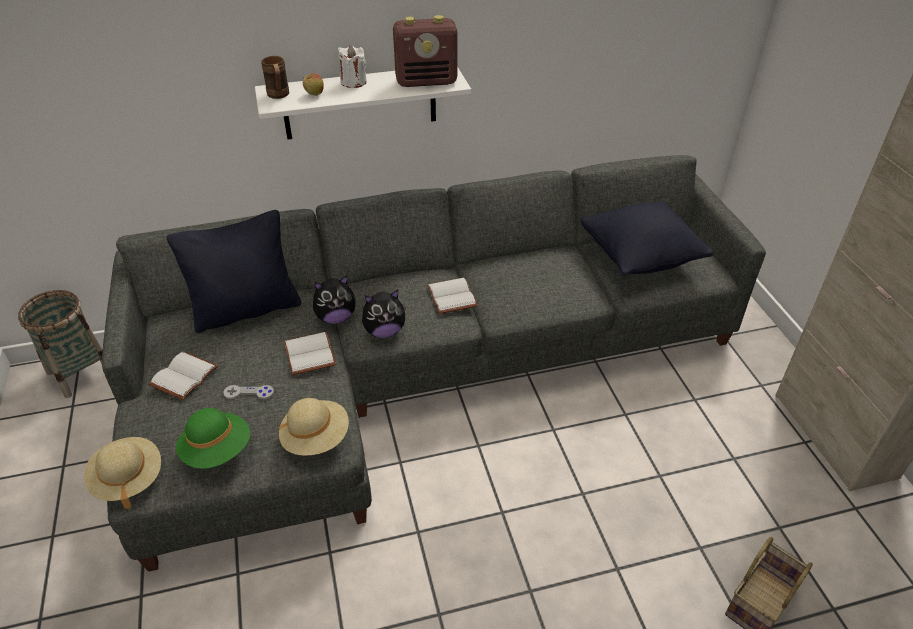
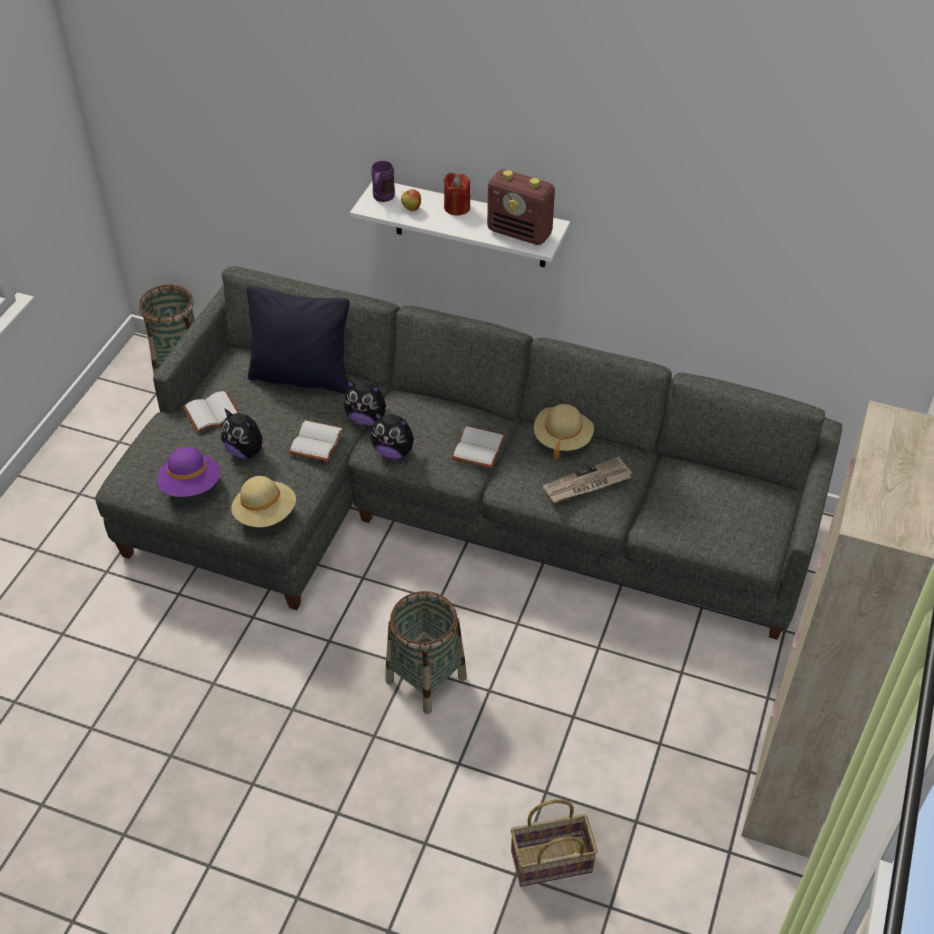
camera: 35 degrees right, 5 degrees up
beige hat [84,437,161,509] -> beige hat moved to [534,404,594,459]
green hat [176,408,250,469] -> purple hat [157,447,220,497]
grey game controller [223,385,274,399] -> plush toy [221,408,270,459]
brown mug [262,56,289,99] -> purple mug [371,161,395,202]
white candle [338,45,367,88] -> red candle [443,172,470,216]
black pillow [580,202,713,276] -> none
none -> basket [385,591,467,714]
none -> newspaper [543,456,632,503]

